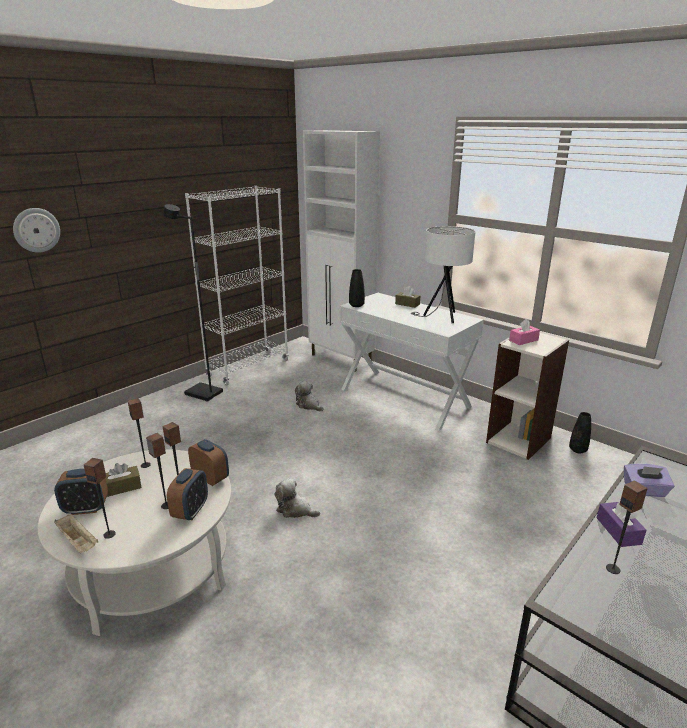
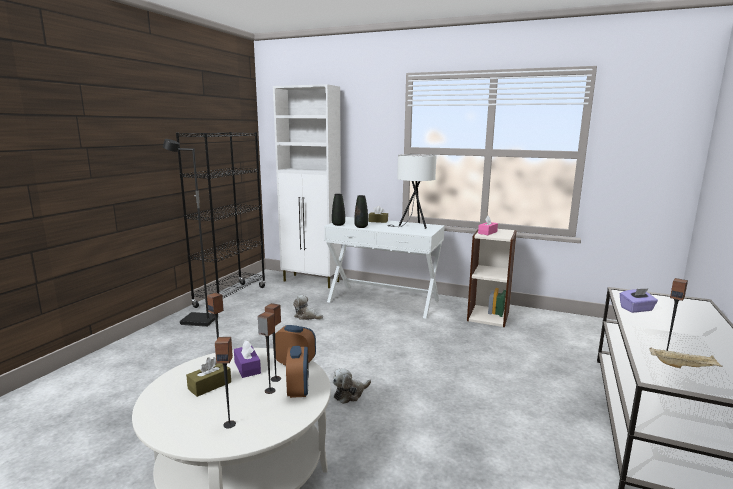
camera: 20 degrees left, 10 degrees down
wall clock [13,208,60,253] -> none
alarm clock [54,469,108,515] -> none
beige tray [54,514,98,553] -> beige tray moved to [650,347,723,368]
white bookcase [185,186,289,385] -> black bookcase [176,132,266,308]
plush toy [274,478,320,518] -> plush toy turned 45 degrees counterclockwise [333,368,371,404]
black vase [569,412,591,453] -> black vase moved to [354,195,368,228]
purple tissue box [597,501,646,547] -> purple tissue box moved to [234,340,261,378]

